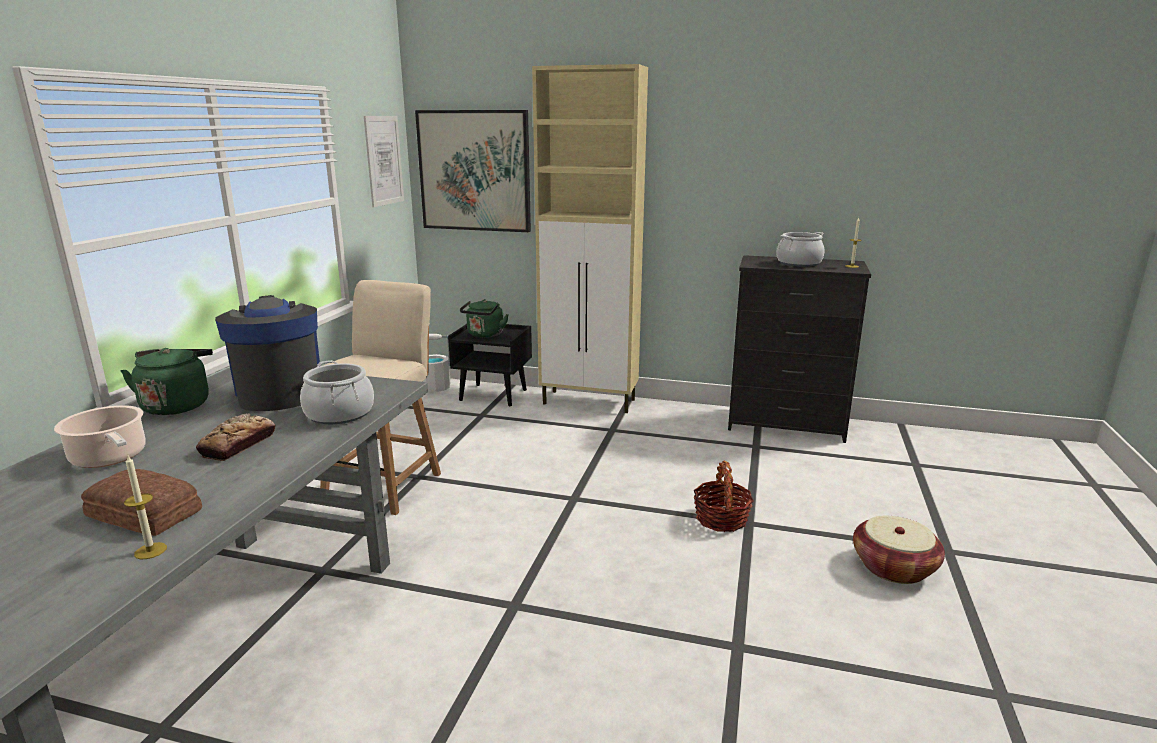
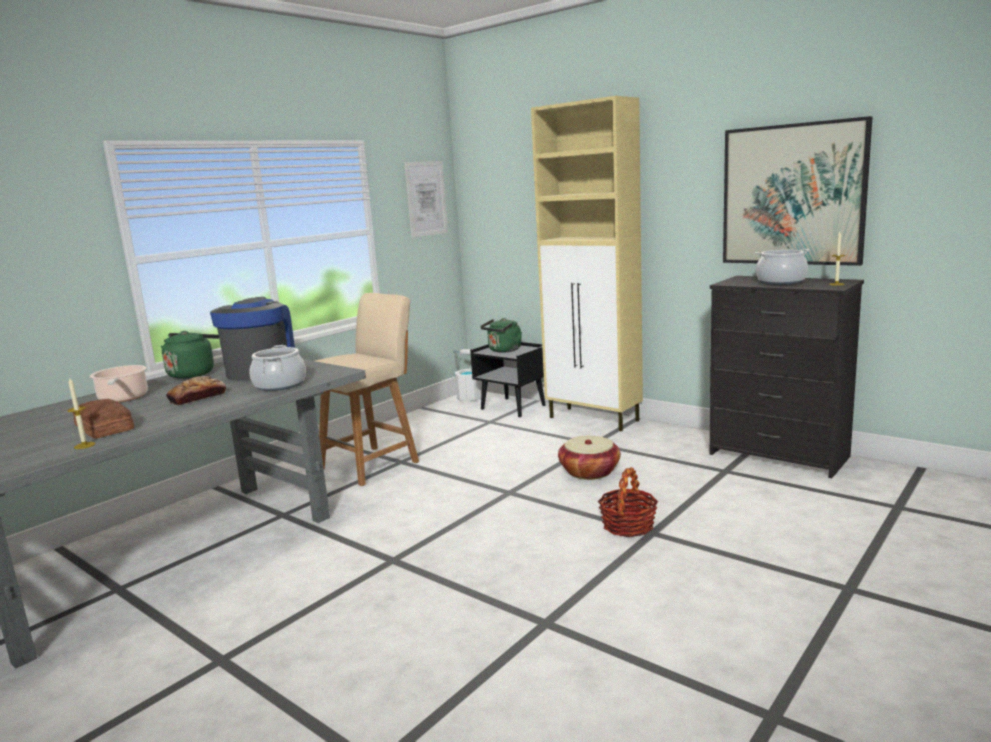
camera: 25 degrees right, 5 degrees down
picture [415,110,531,232] -> picture moved to [723,116,873,266]
basket [853,516,945,584] -> basket moved to [558,435,621,480]

